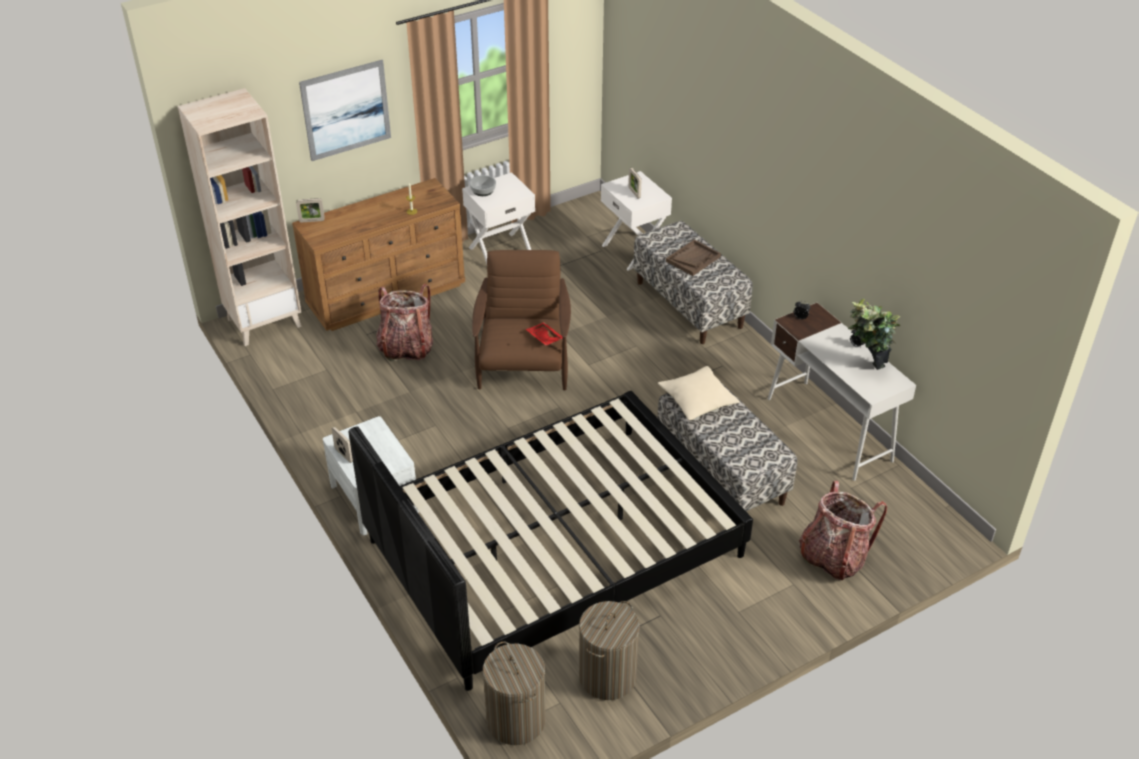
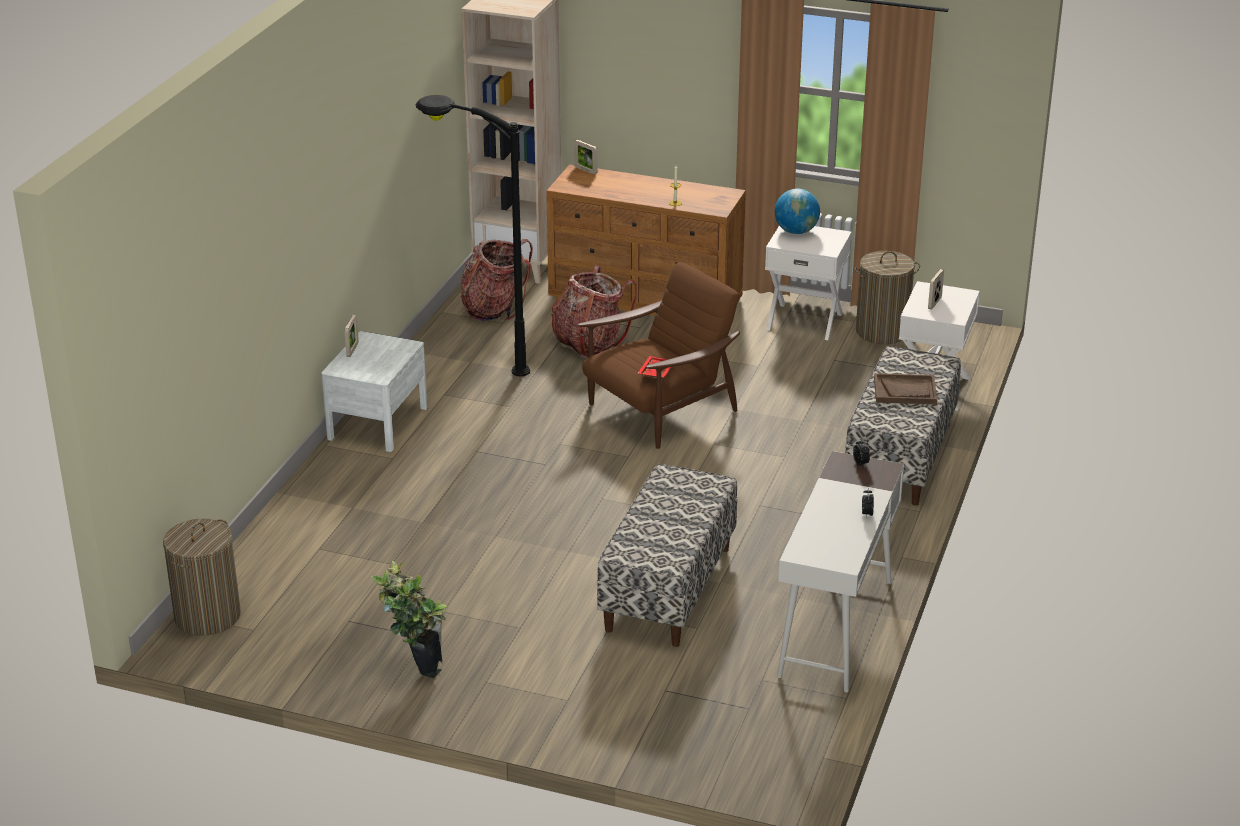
camera: 50 degrees right, 10 degrees down
picture [299,60,391,161] -> none
black bed [349,391,753,691] -> none
bowl [469,175,496,196] -> globe [775,189,820,234]
laundry basket [579,601,640,700] -> laundry basket moved to [854,251,920,344]
beige pillow [658,366,740,420] -> none
backpack [799,481,887,580] -> backpack moved to [461,239,533,321]
potted plant [848,299,901,370] -> potted plant moved to [371,560,447,678]
none -> black floor lamp [415,95,530,376]

